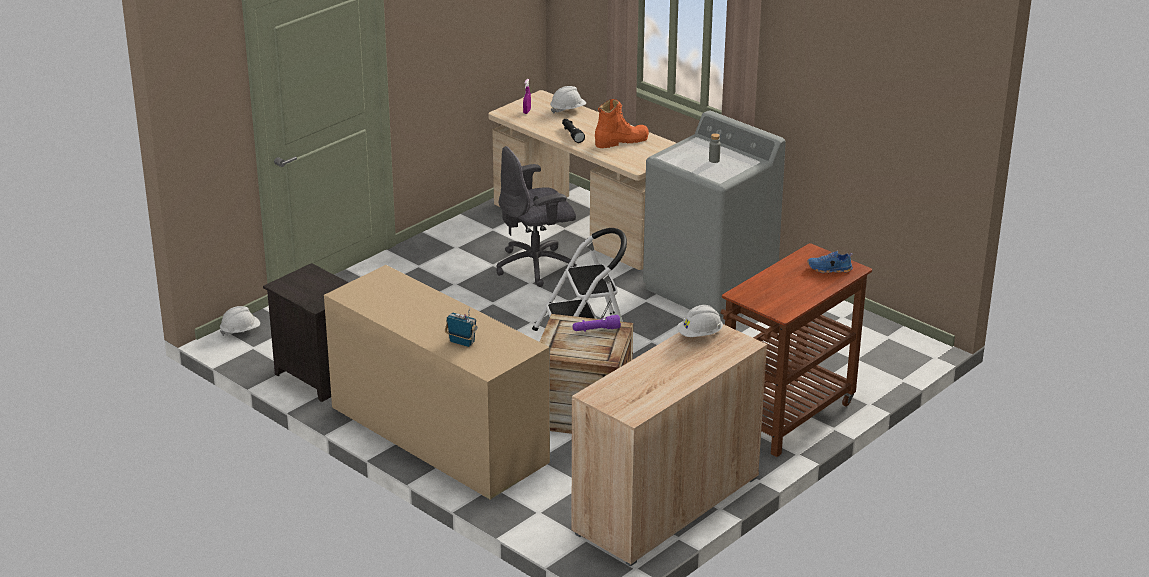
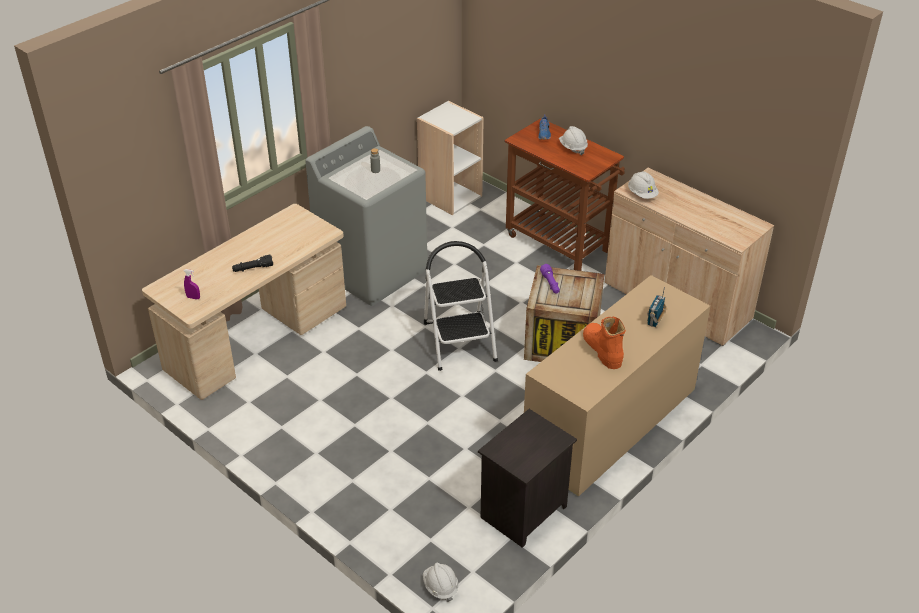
camera: 90 degrees left, 10 degrees up
grey office chair [496,146,577,287] -> none
white hard hat [550,86,586,114] -> white hard hat moved to [559,126,588,155]
orange boot [595,99,649,148] -> orange boot moved to [583,316,626,369]
none -> bookcase [417,101,484,215]

